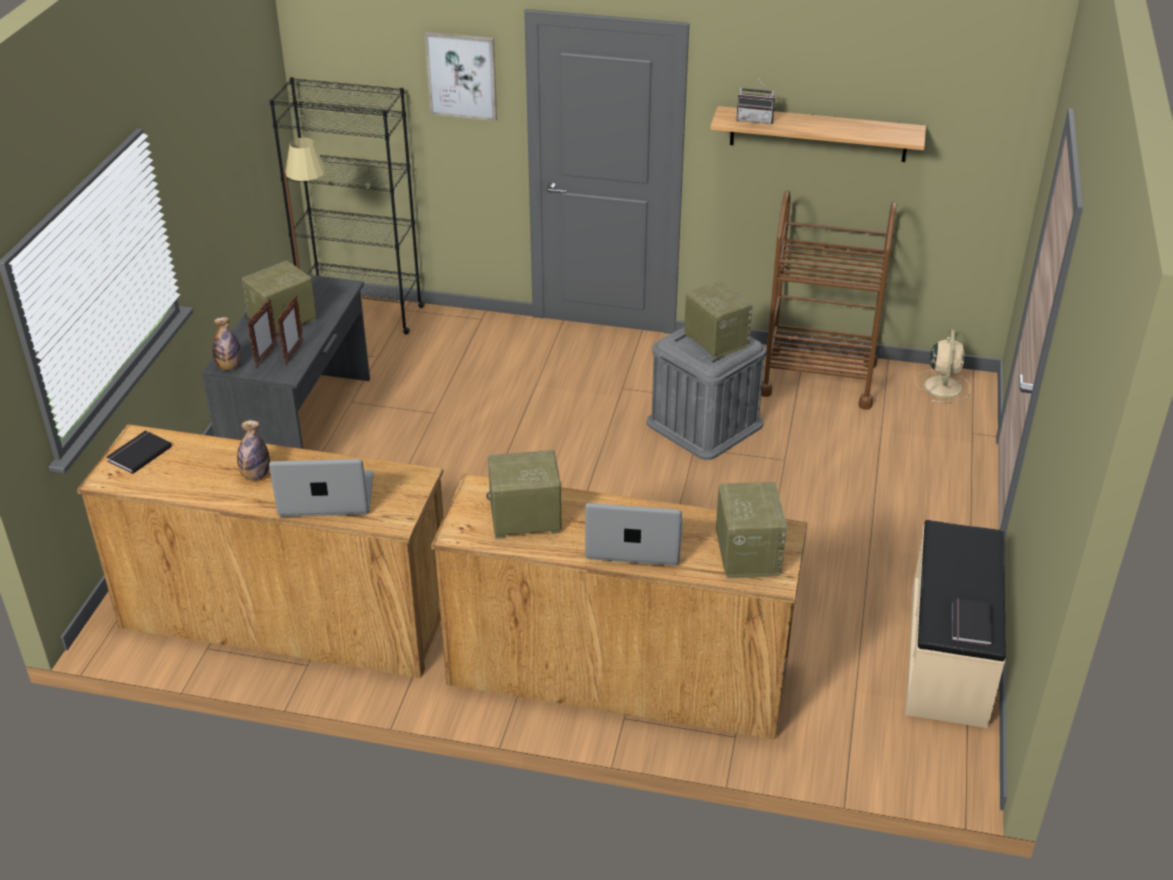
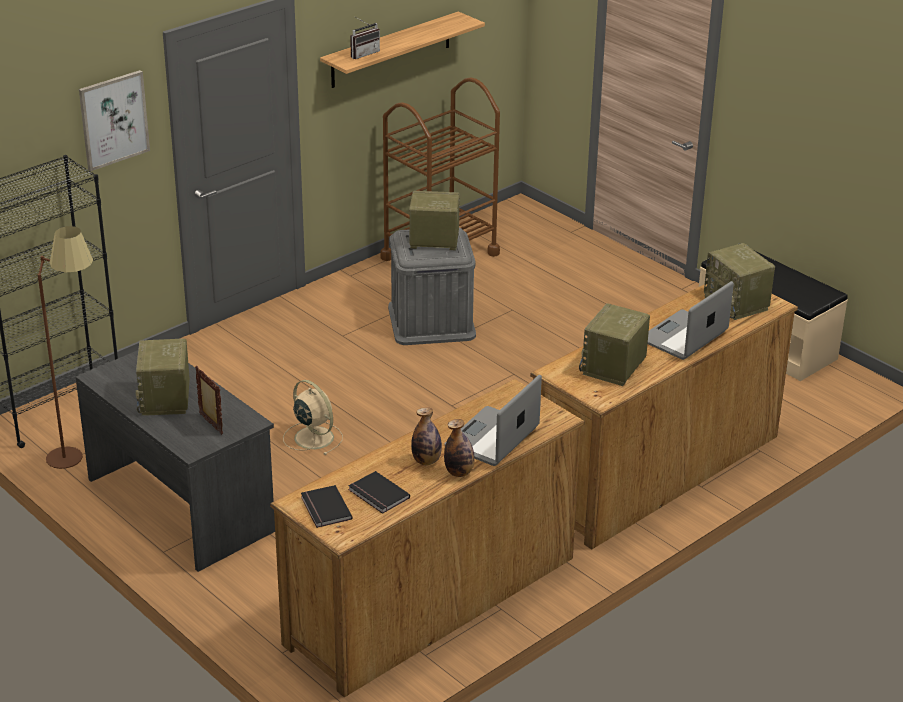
camera: 55 degrees left, 5 degrees down
bottle [212,317,242,370] -> bottle moved to [444,419,475,477]
picture frame [277,295,303,365] -> none
radio [716,482,787,578] -> radio turned 150 degrees counterclockwise [704,243,775,320]
beige fan [915,329,970,403] -> beige fan moved to [283,380,343,455]
black book [952,598,992,646] -> black book moved to [348,471,410,514]

